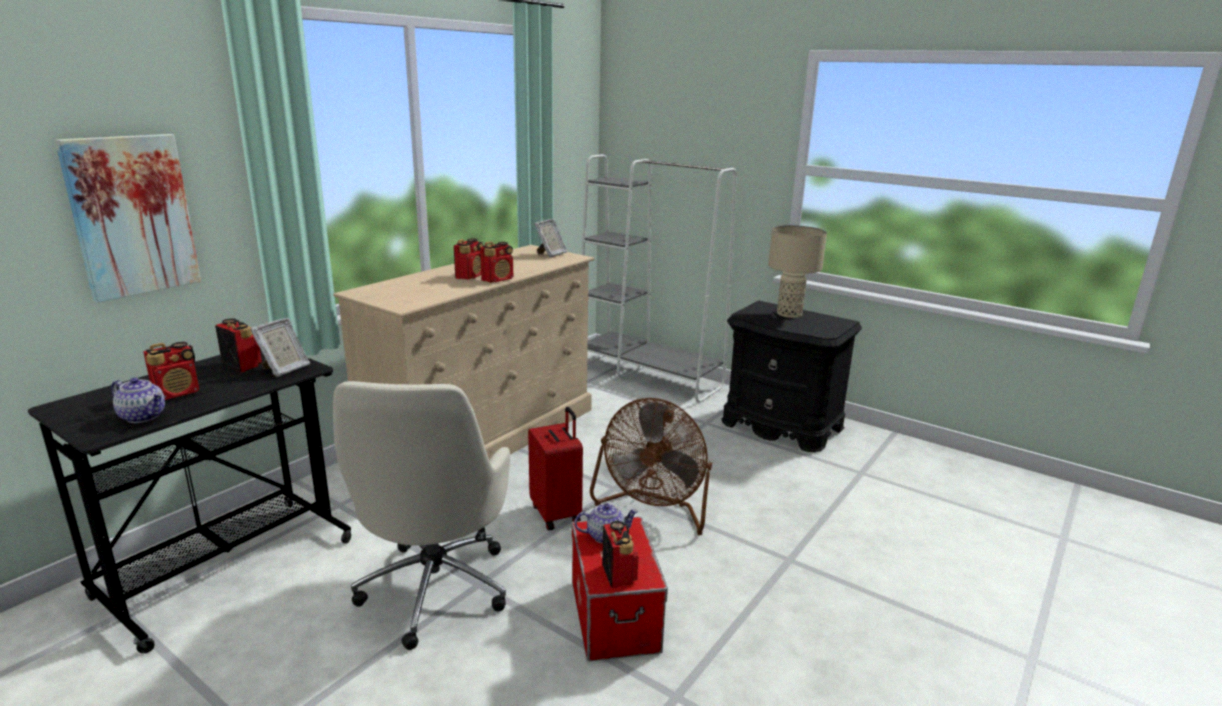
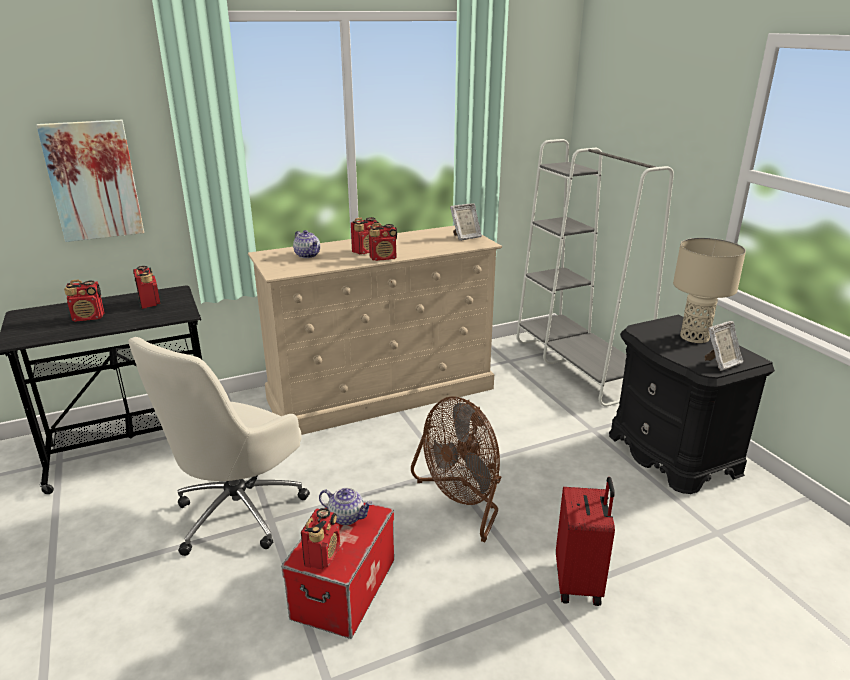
camera: 30 degrees right, 5 degrees up
teapot [111,378,165,423] -> teapot moved to [293,230,320,258]
picture frame [250,318,310,377] -> picture frame moved to [704,321,744,371]
red suitcase [528,407,583,531] -> red suitcase moved to [556,477,615,606]

